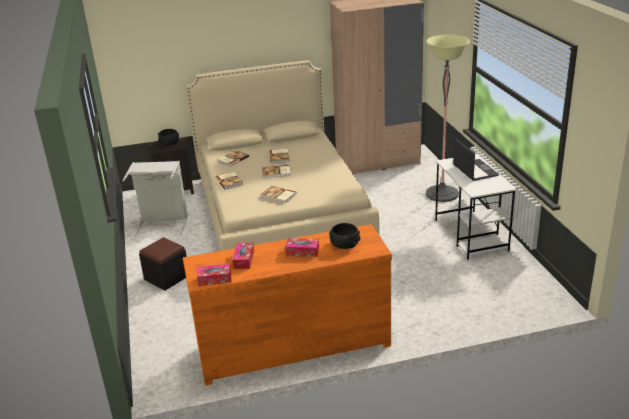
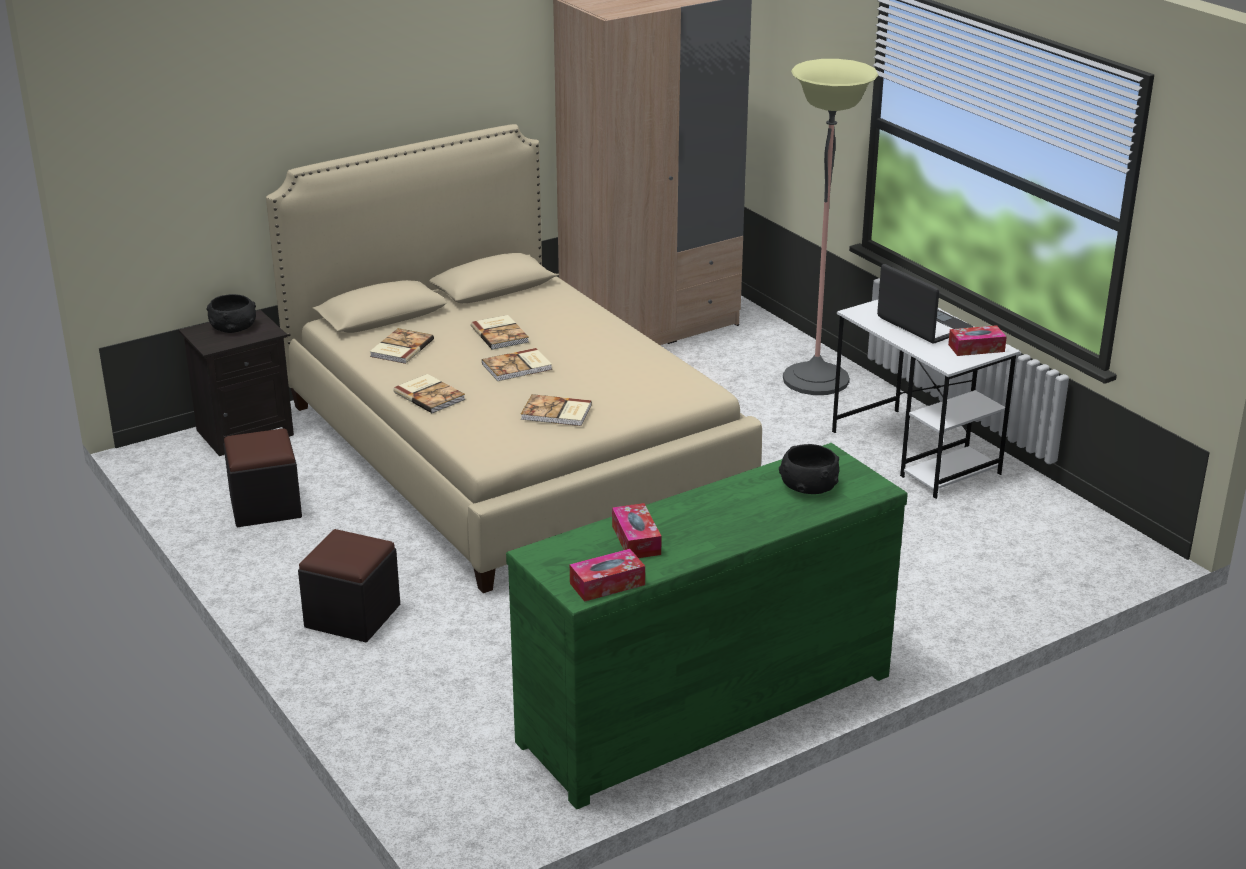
camera: 20 degrees left, 0 degrees up
grey laundry basket [122,161,188,237] -> black ottoman [223,429,302,527]
orange dresser [183,224,392,386] -> green dresser [506,443,908,809]
tissue box [285,238,319,257] -> tissue box moved to [948,325,1007,356]

